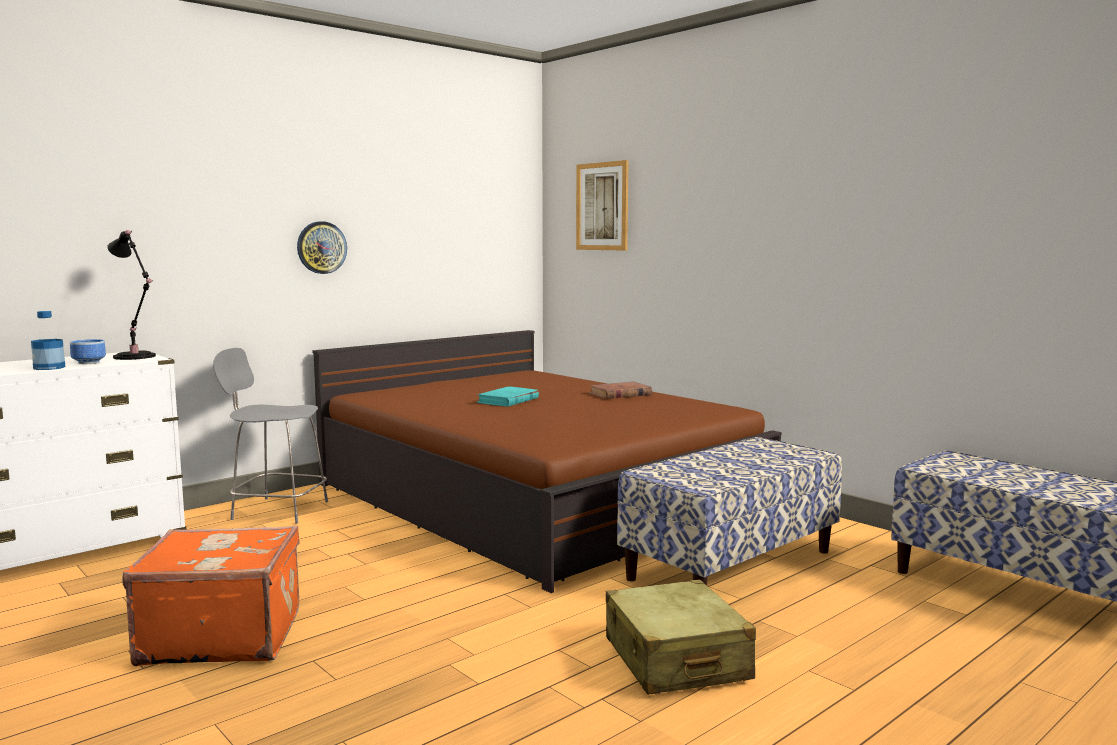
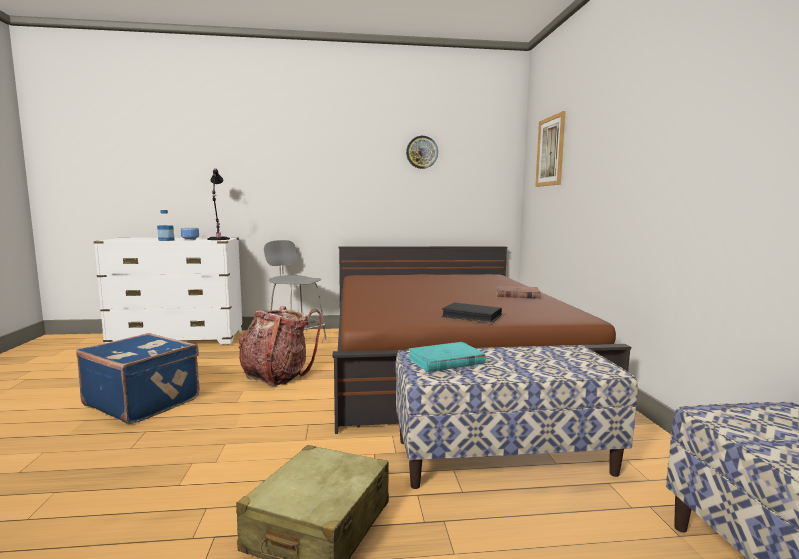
camera: 35 degrees right, 0 degrees up
orange suitcase [123,525,300,667] -> blue suitcase [76,333,200,424]
wall clock [297,221,347,274] -> wall clock moved to [406,136,438,169]
turquoise book [476,386,539,407] -> turquoise book moved to [407,342,486,372]
none -> backpack [238,306,322,386]
none -> black book [442,302,502,323]

